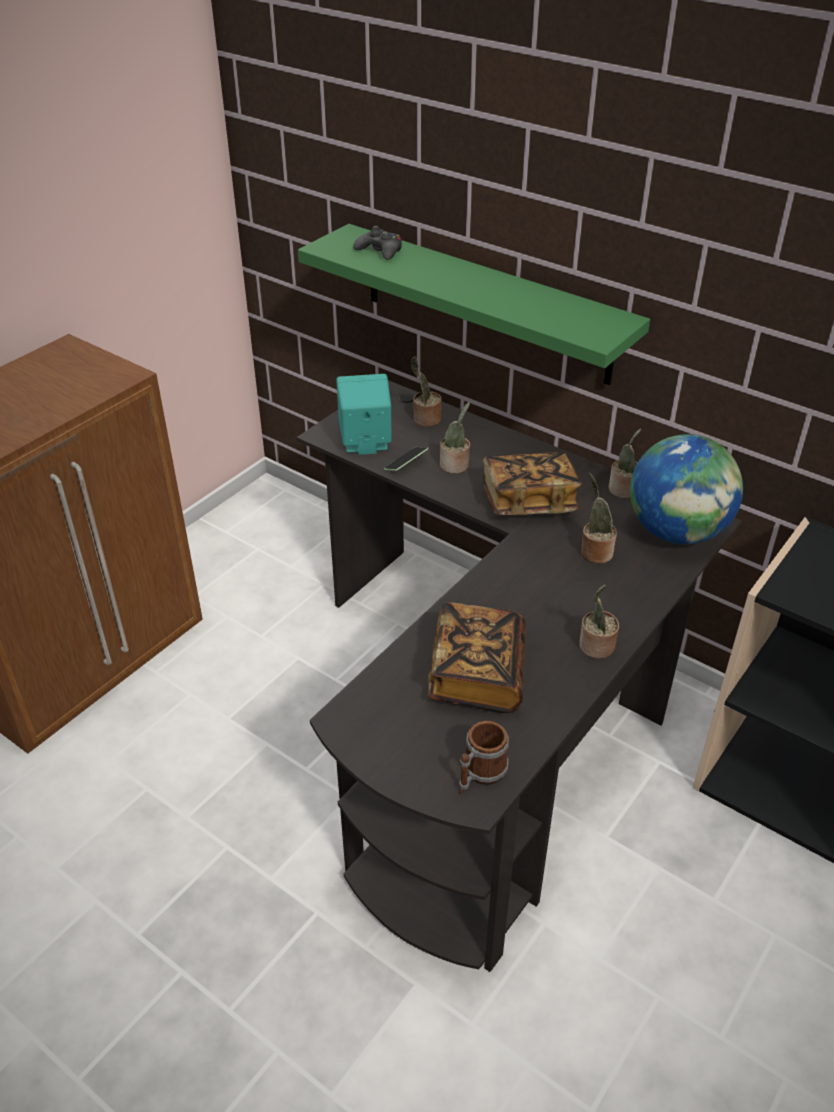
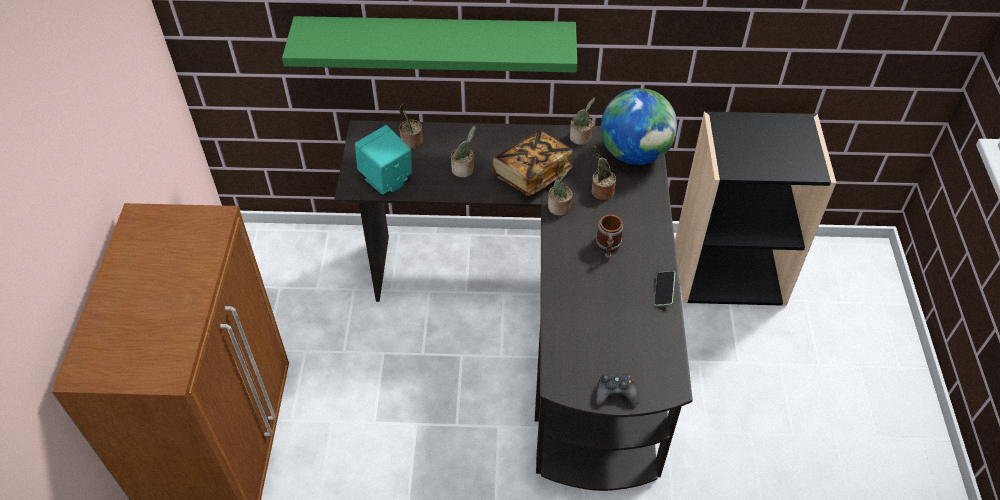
camera: 35 degrees left, 10 degrees up
black game controller [353,226,402,260] -> black game controller moved to [596,374,639,406]
phone [384,447,428,471] -> phone moved to [654,271,675,306]
book [428,602,526,714] -> none
mug [459,721,509,794] -> mug moved to [595,215,624,262]
potted plant [579,584,619,659] -> potted plant moved to [548,171,573,216]

